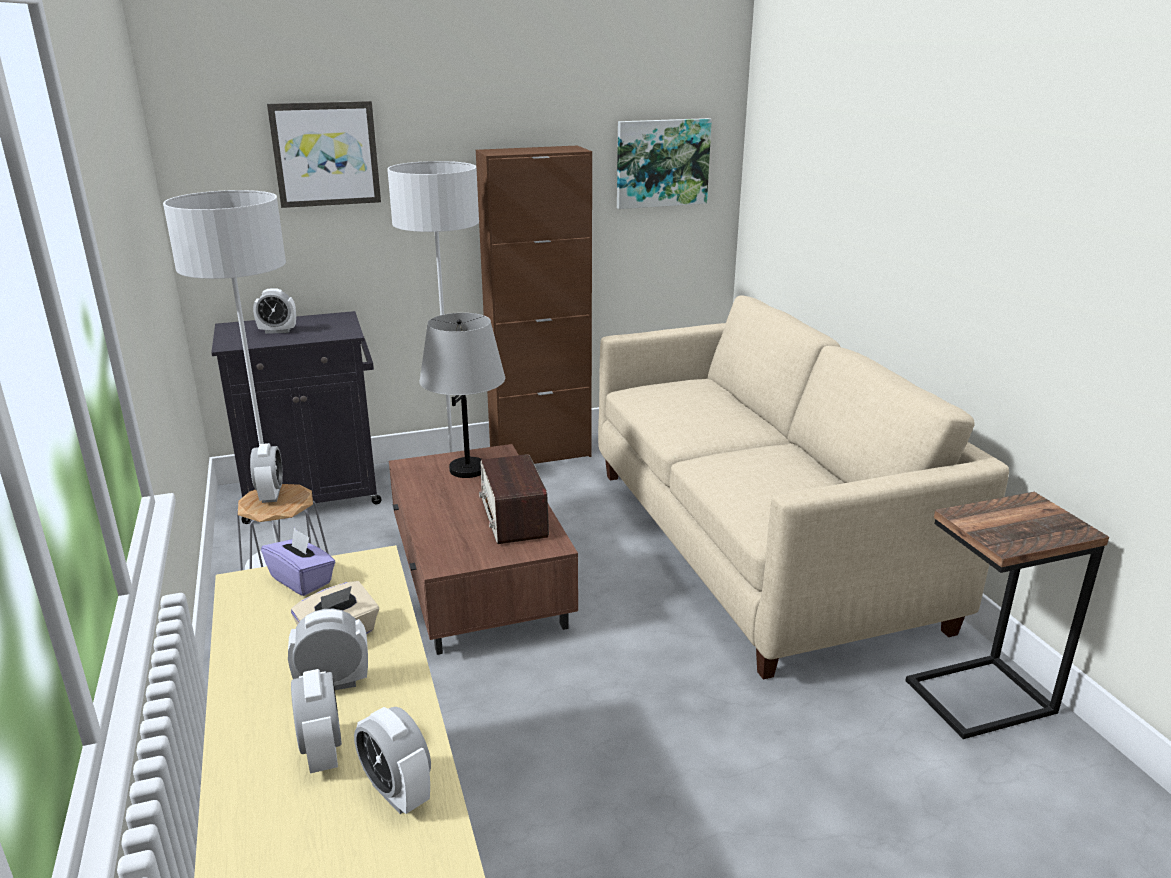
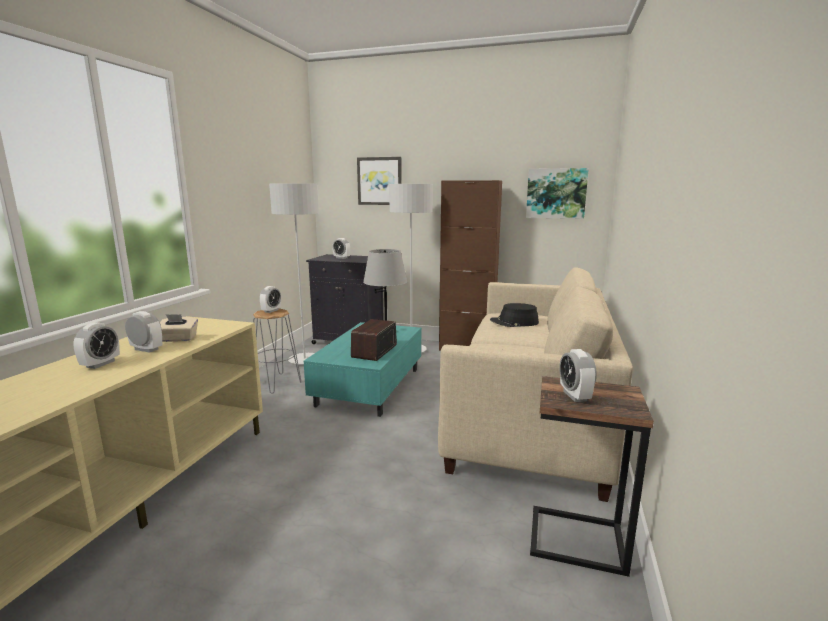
camera: 35 degrees right, 10 degrees down
purple tissue box [261,528,335,596] -> none
alarm clock [354,707,431,814] -> alarm clock moved to [559,349,597,402]
brown coffee table [389,444,578,655] -> turquoise coffee table [304,322,421,417]
none -> black hat [490,303,539,327]

